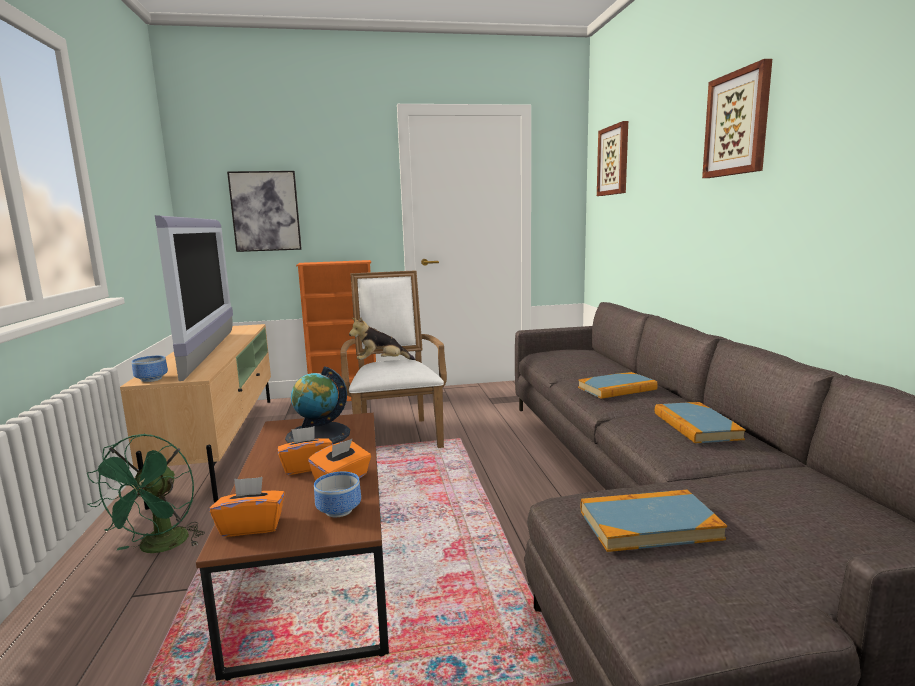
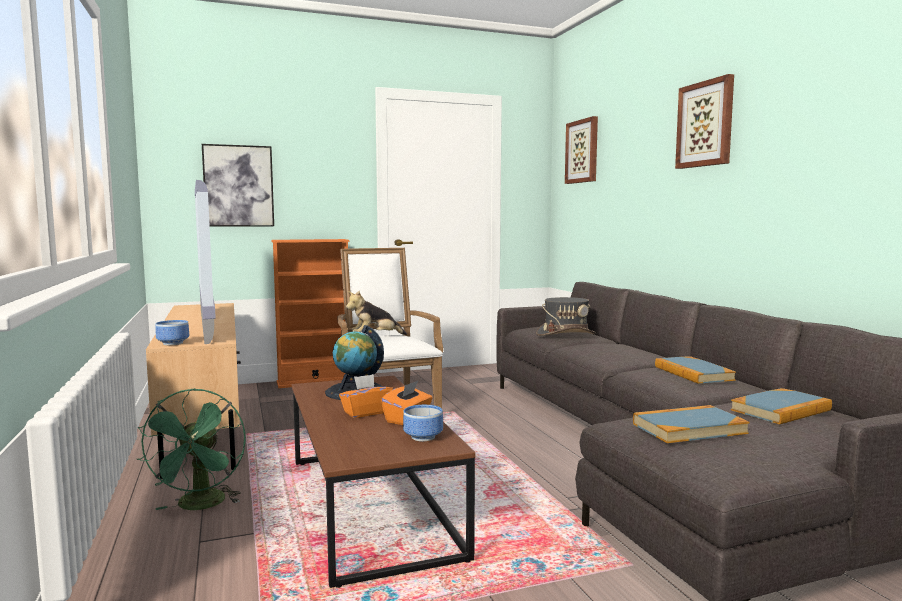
camera: 10 degrees left, 5 degrees down
orange tissue box [210,477,285,537] -> none
book [578,372,658,399] -> book moved to [731,388,832,425]
none -> grey hat [536,297,597,336]

